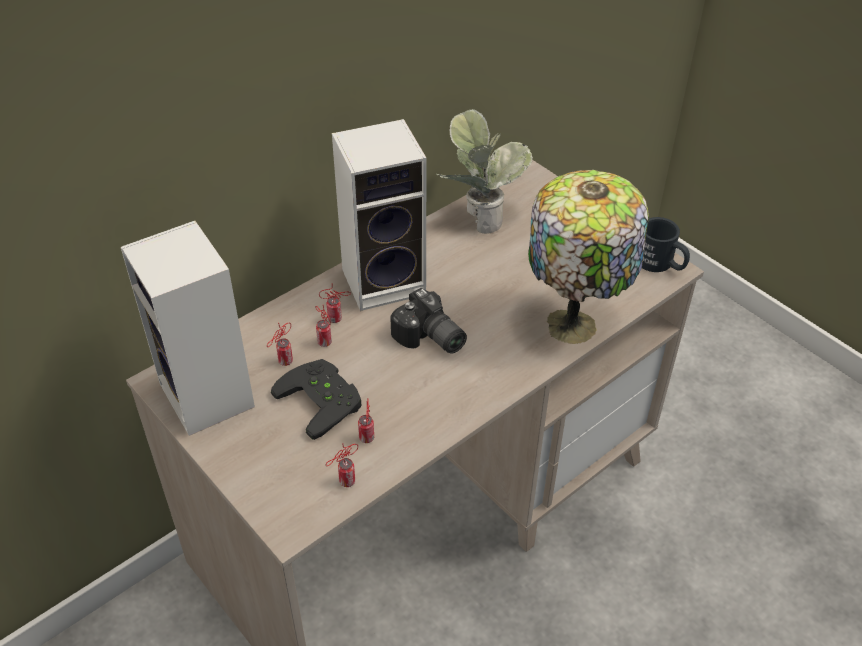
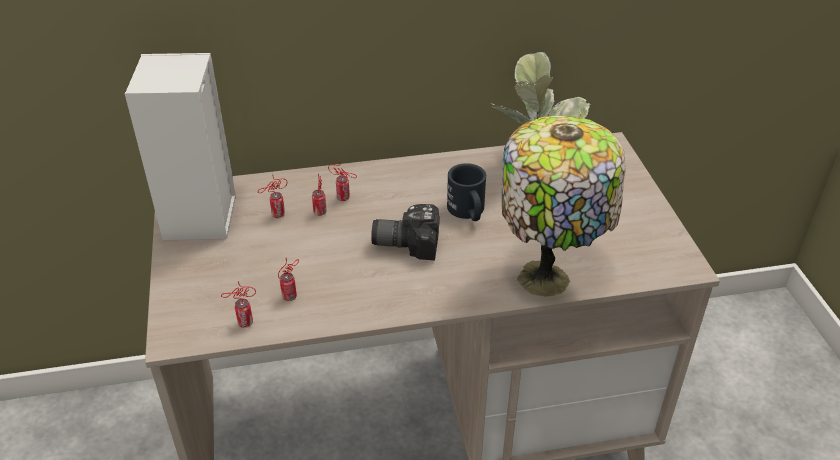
camera: 30 degrees right, 5 degrees down
black game controller [271,359,362,440] -> none
speaker [332,119,427,311] -> none
camera [390,288,467,354] -> camera turned 105 degrees clockwise [371,204,440,260]
black mug [642,217,690,272] -> black mug moved to [447,163,486,221]

